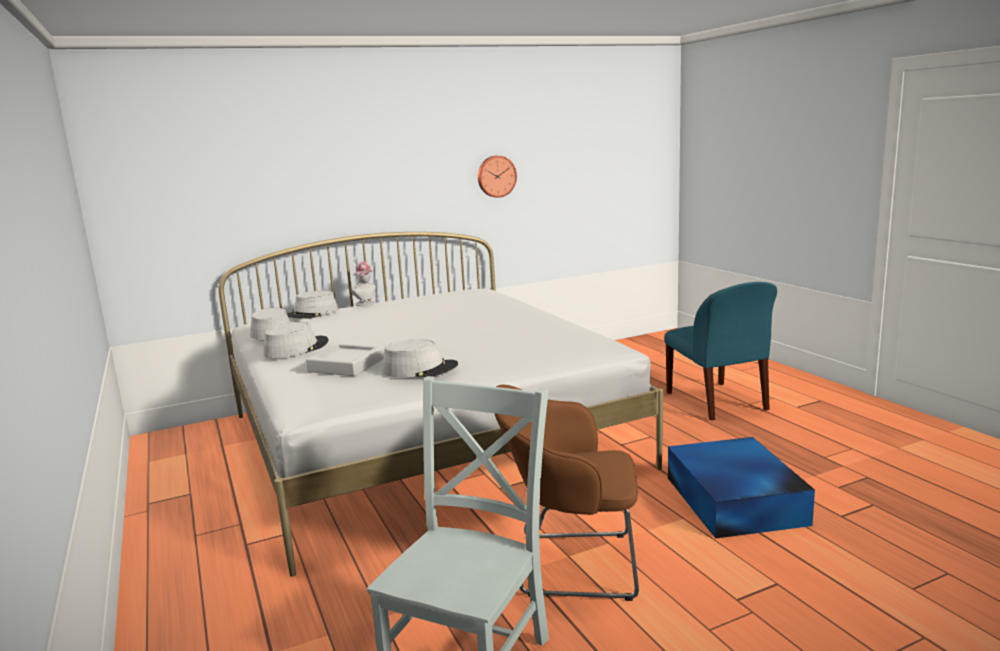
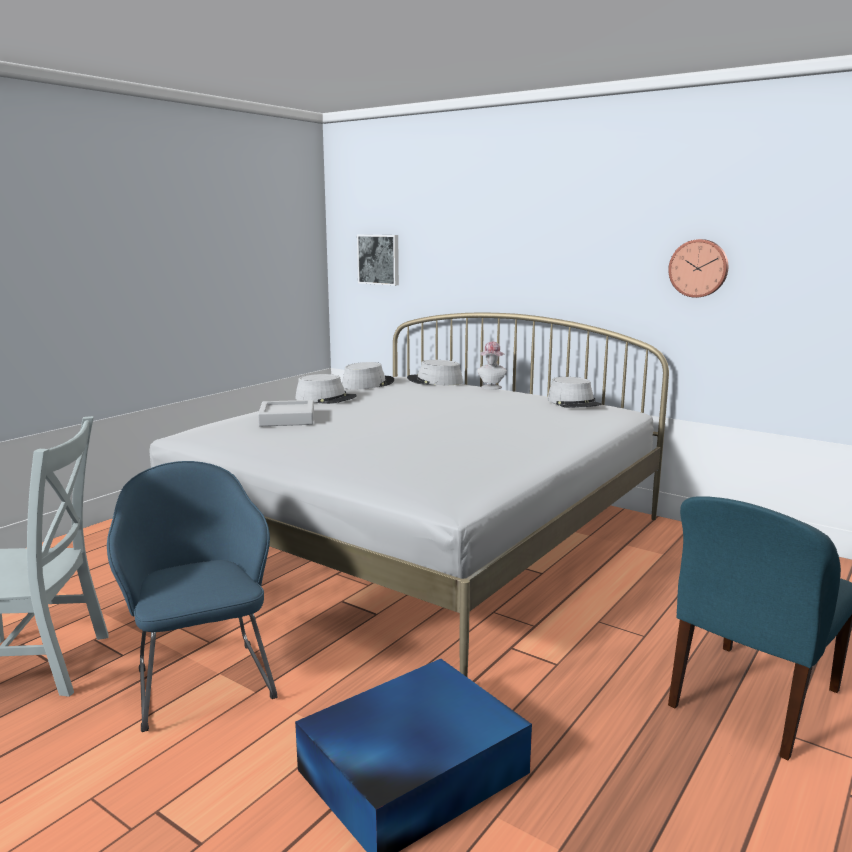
camera: 60 degrees right, 0 degrees up
grey hat [382,339,458,377] -> grey hat moved to [547,377,602,408]
brown armchair [494,385,639,601] -> blue armchair [107,461,278,732]
none -> picture [357,234,399,286]

